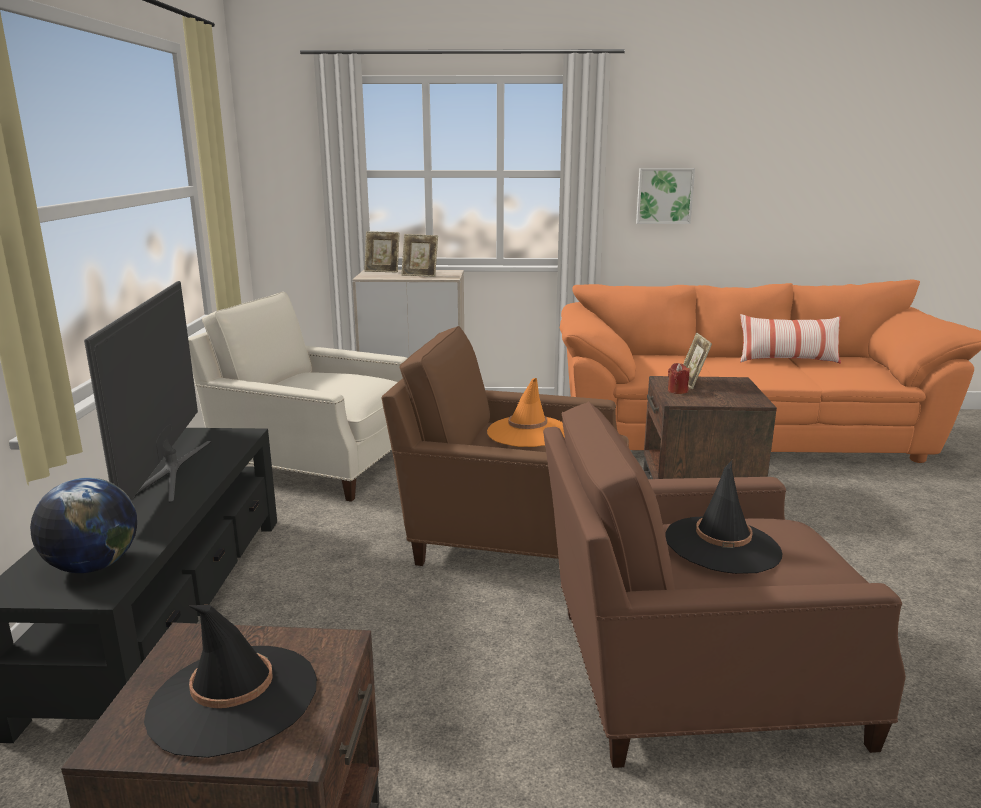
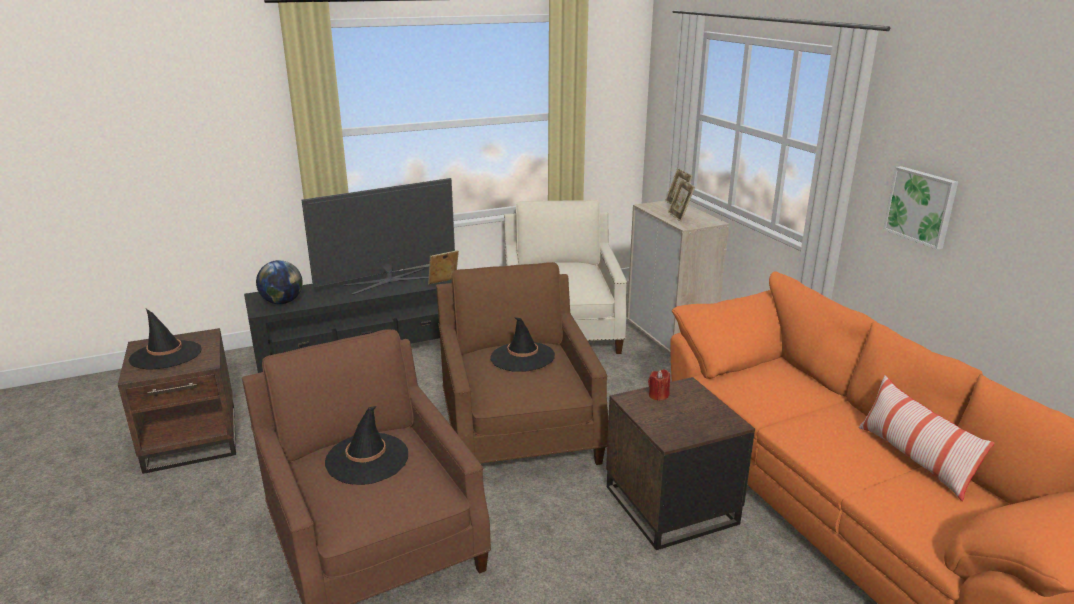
camera: 65 degrees right, 5 degrees up
orange hat [487,378,565,447] -> black hat [490,317,555,372]
picture frame [683,332,712,389] -> picture frame moved to [428,250,459,284]

